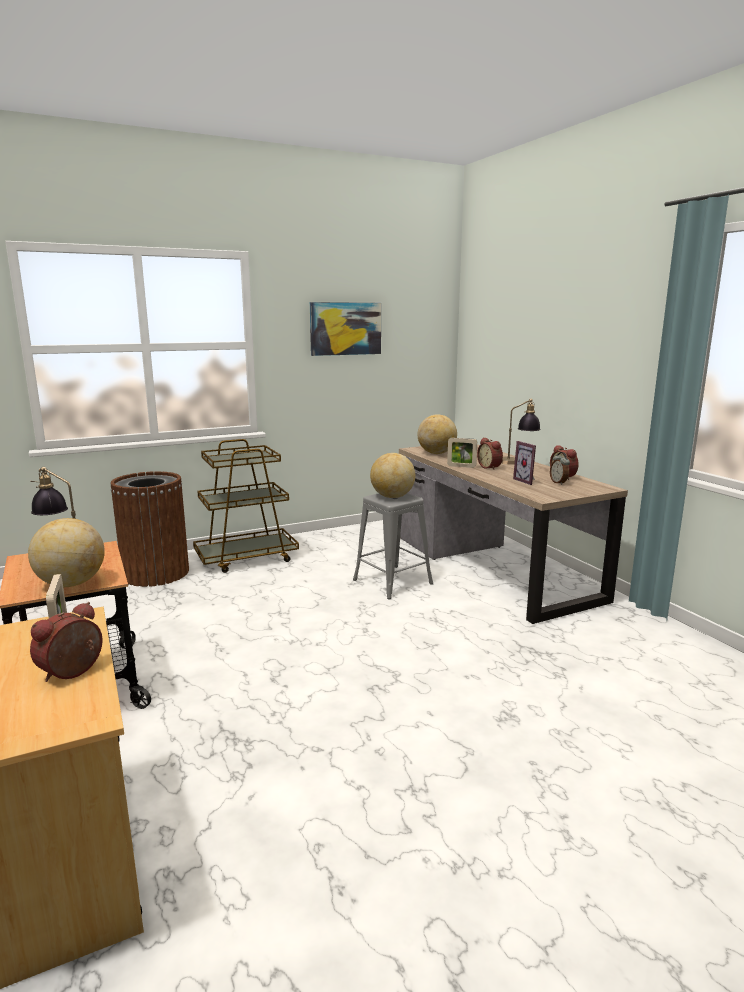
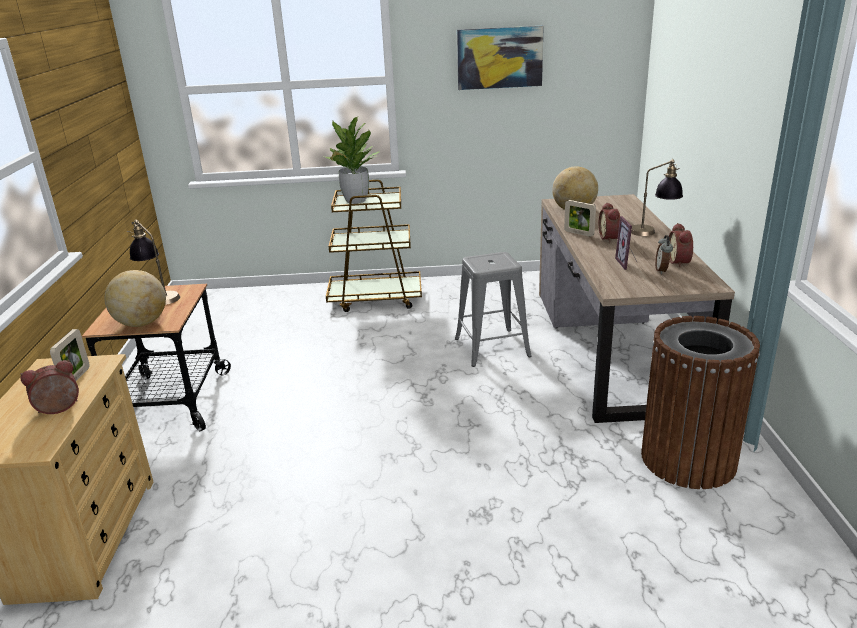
camera: 25 degrees right, 10 degrees up
brown trash can [110,471,189,587] -> brown trash can moved to [641,316,760,489]
globe [370,453,415,498] -> none
none -> potted plant [324,117,380,204]

